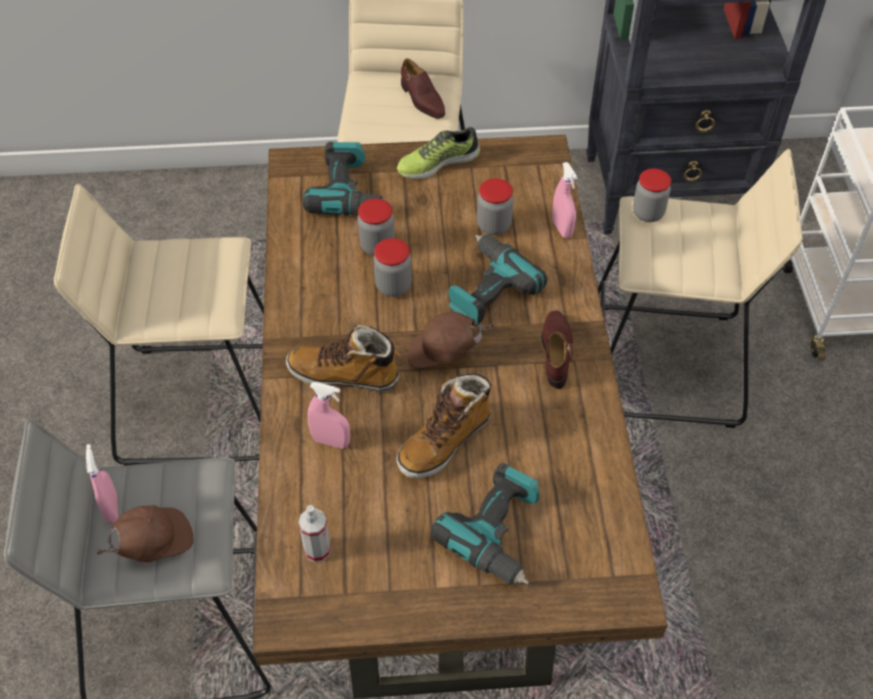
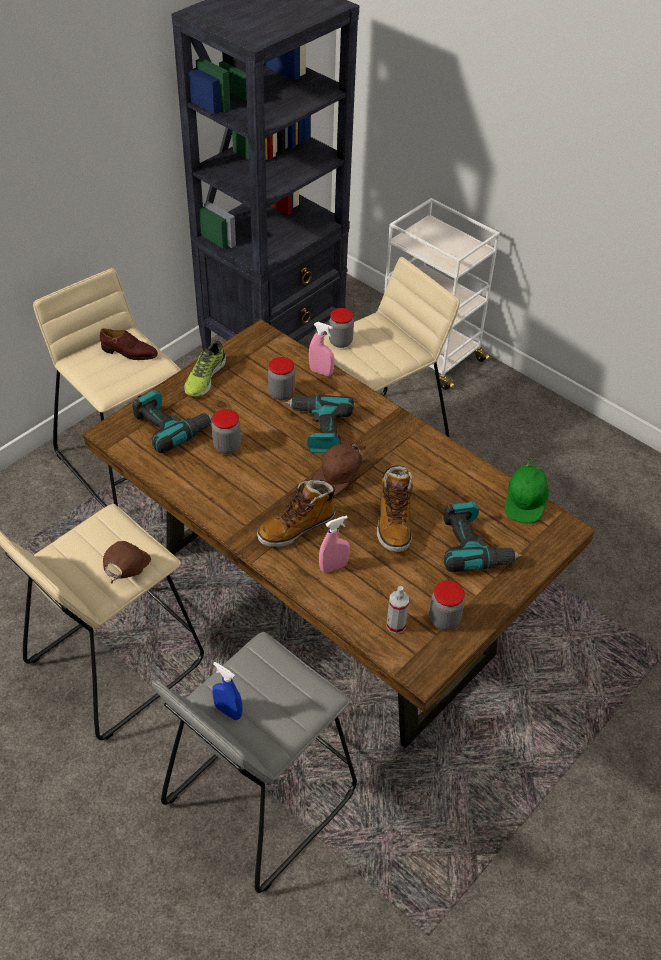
camera: 45 degrees left, 5 degrees down
pink spray bottle [86,444,118,524] -> blue spray bottle [212,662,243,720]
brown cap [97,505,194,562] -> brown cap moved to [103,541,151,583]
jar [373,238,412,297] -> jar moved to [429,581,465,630]
brown shoe [541,310,573,389] -> none
none -> green cap [505,458,549,523]

